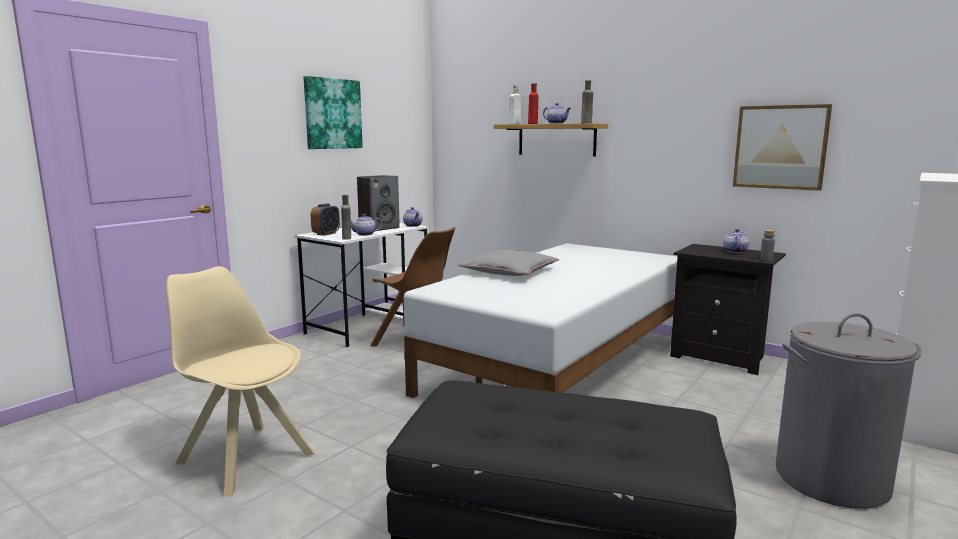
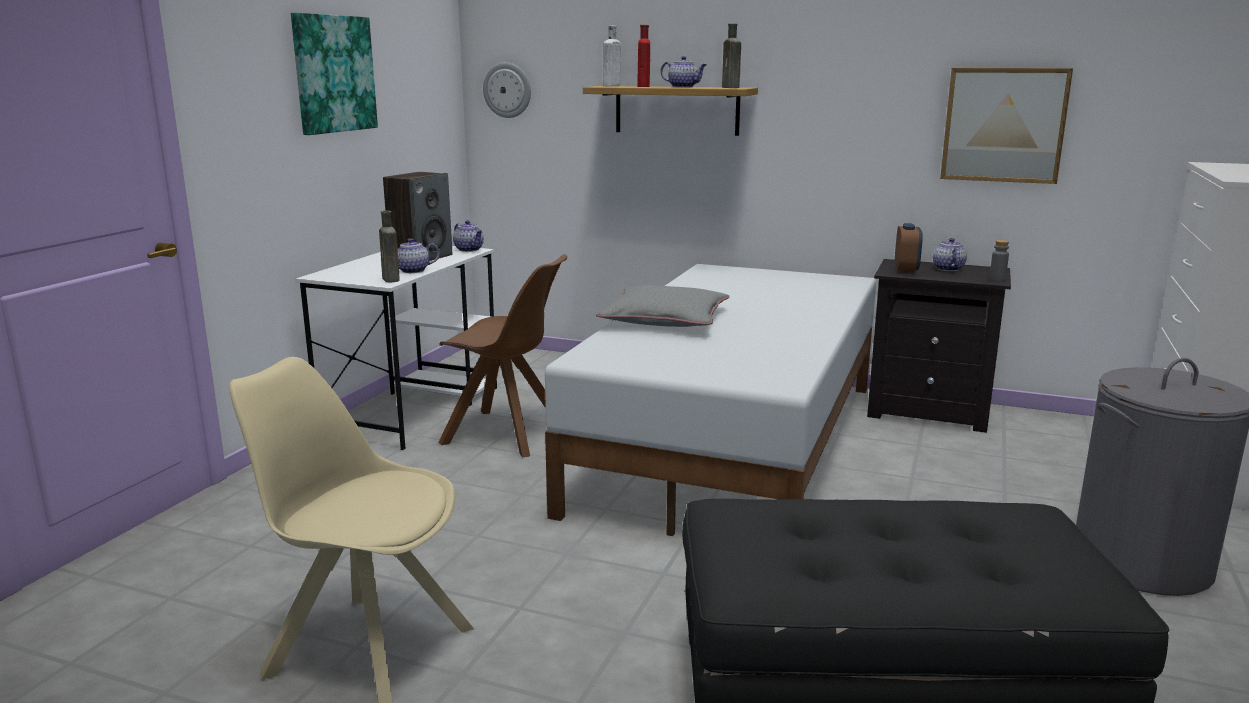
camera: 15 degrees left, 5 degrees up
alarm clock [311,204,340,236] -> alarm clock moved to [895,223,923,273]
none -> wall clock [483,62,531,118]

